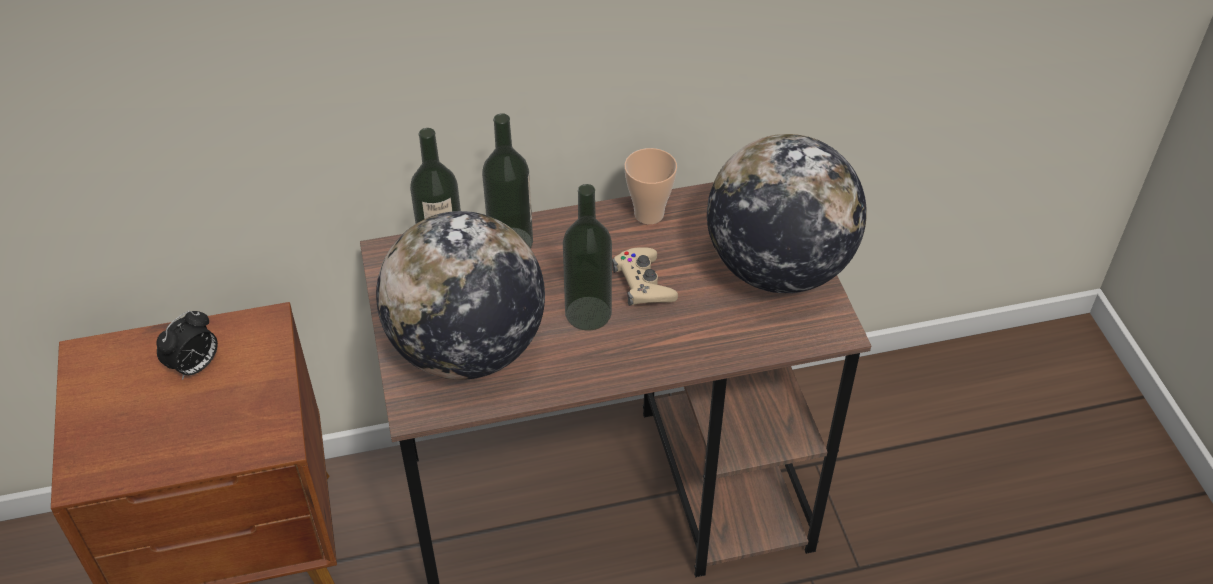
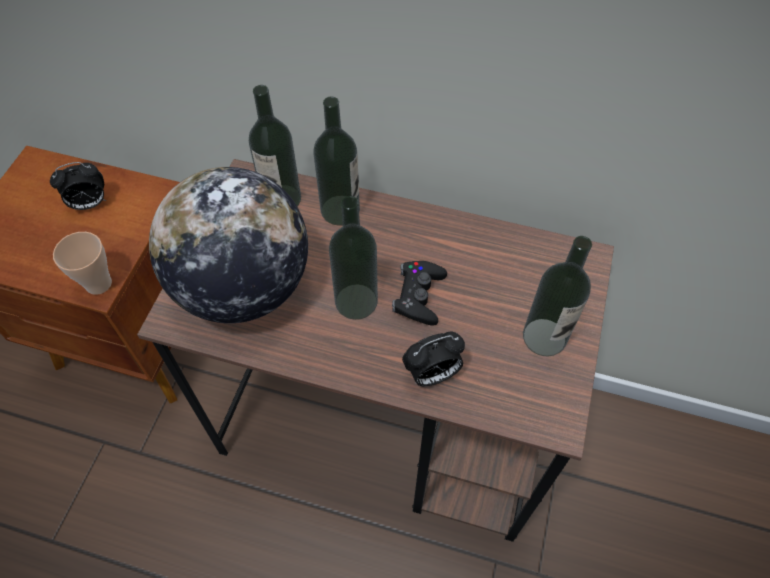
camera: 30 degrees right, 10 degrees up
beige game controller [612,247,678,306] -> black game controller [392,261,447,326]
cup [624,148,677,224] -> cup moved to [53,232,112,295]
globe [707,134,867,293] -> bottle [523,236,592,356]
none -> alarm clock [402,331,465,387]

